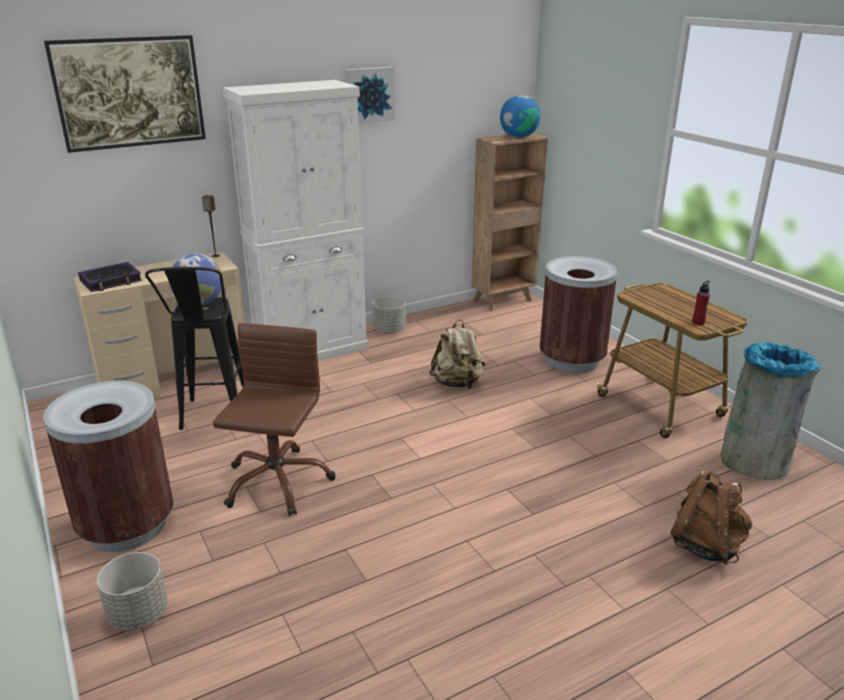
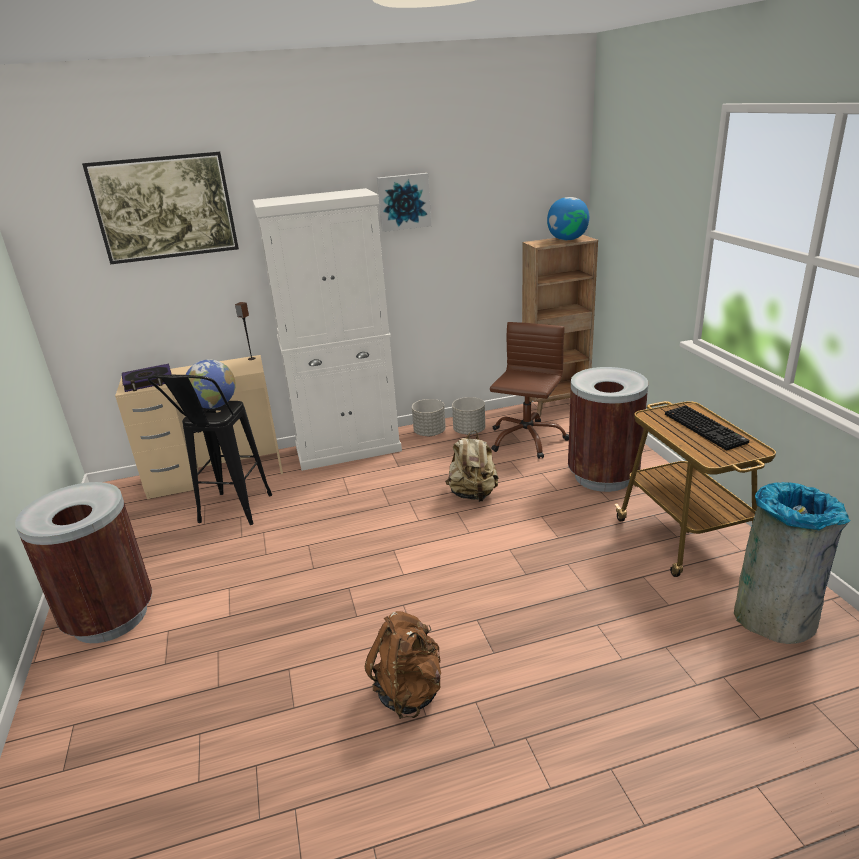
camera: 15 degrees right, 0 degrees up
grey planter [97,552,168,631] -> grey planter moved to [452,397,485,435]
brown office chair [213,323,336,516] -> brown office chair moved to [490,322,569,459]
brown backpack [670,469,752,565] -> brown backpack moved to [365,611,441,719]
red bottle [692,280,710,325] -> none
none -> keyboard [665,405,749,450]

